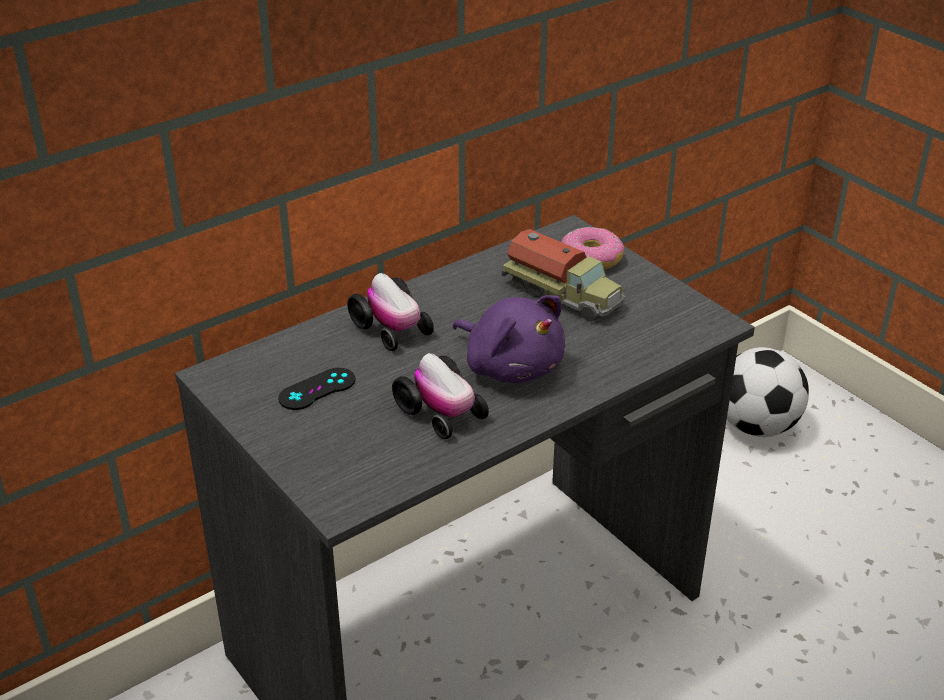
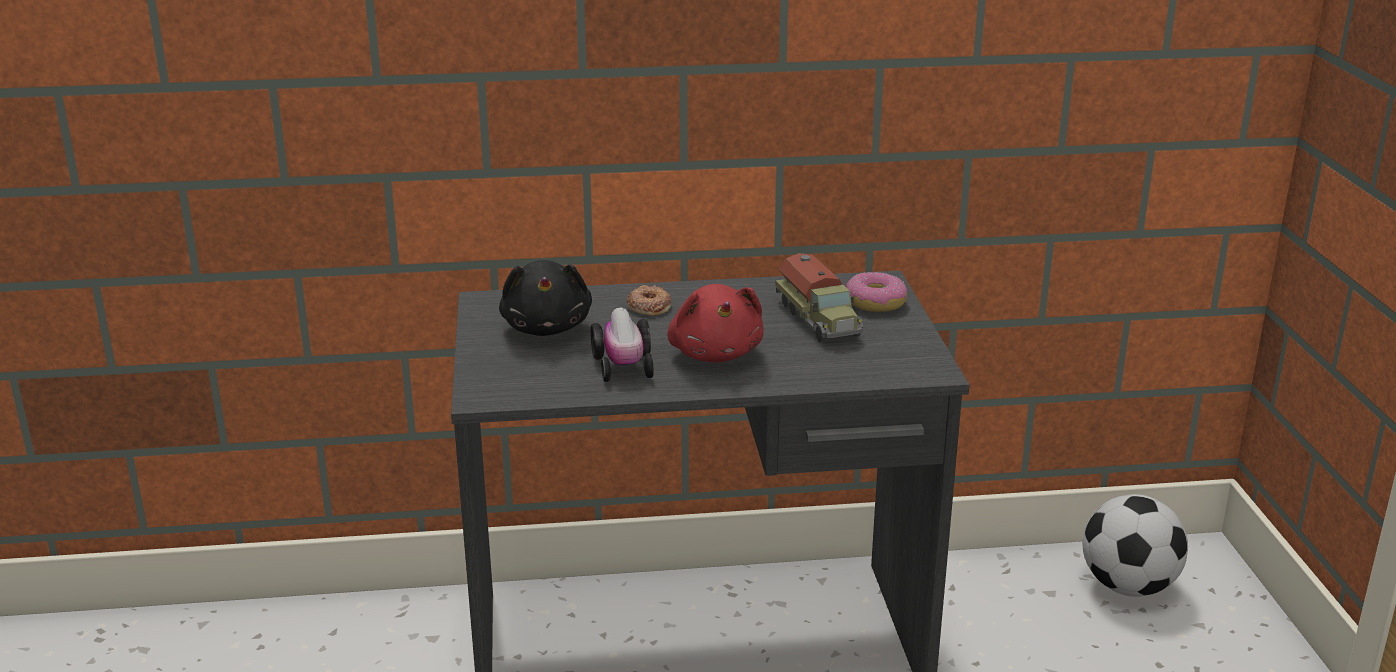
camera: 30 degrees right, 10 degrees down
black game controller [278,368,355,410] -> black plush toy [499,260,592,336]
toy car [347,273,434,351] -> donut [627,285,672,316]
purple plush toy [453,295,565,383] -> red plush toy [667,284,763,362]

